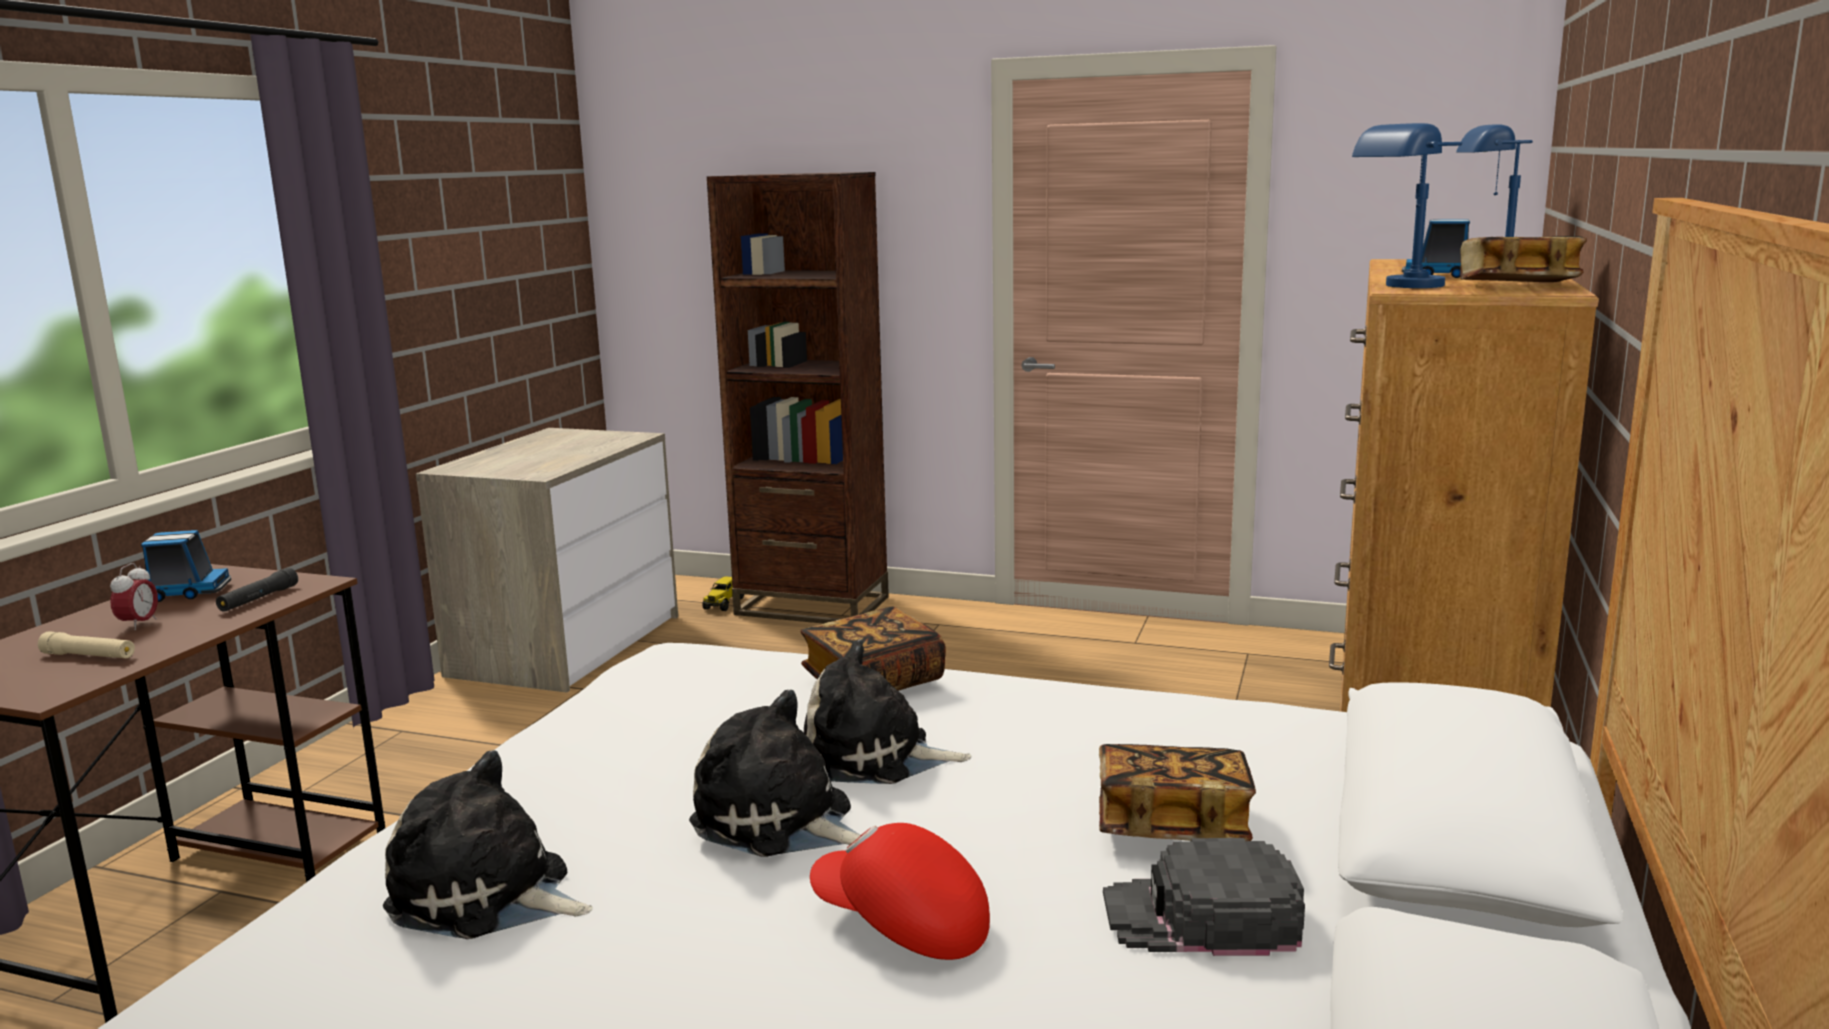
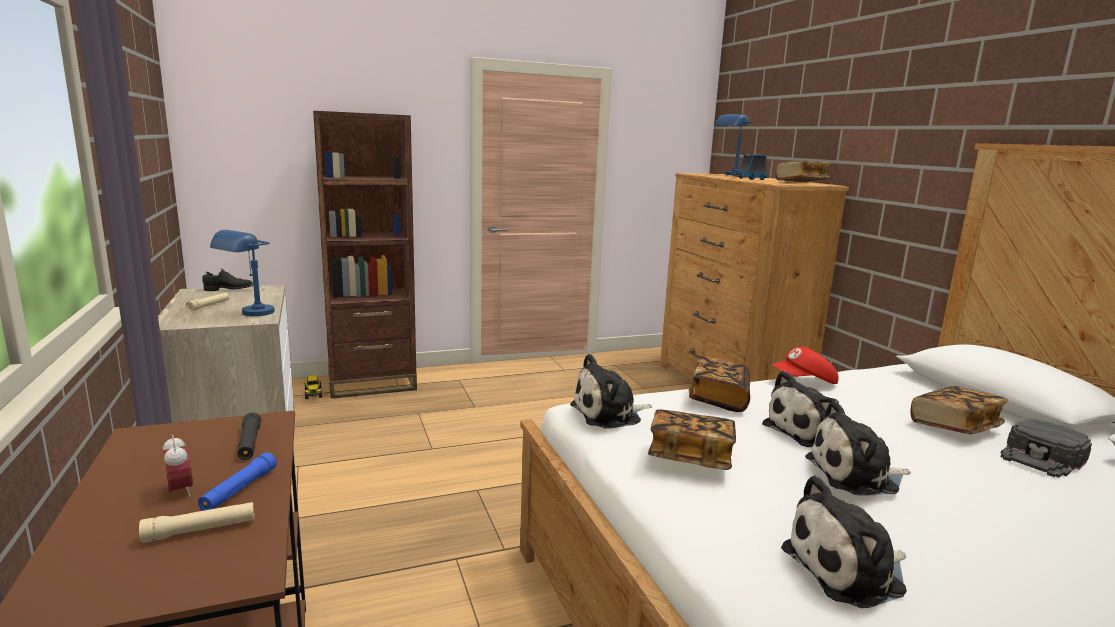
camera: 40 degrees left, 0 degrees up
toy truck [141,530,231,602] -> none
red cap [810,823,990,960] -> red cap moved to [773,347,839,384]
blue table lamp [1352,123,1463,288] -> blue table lamp moved to [210,230,275,316]
none -> beige flashlight [186,293,229,311]
none -> blue flashlight [198,452,277,511]
none -> black shoe [202,268,253,291]
none -> plush toy [570,354,652,429]
none -> book [648,409,736,470]

